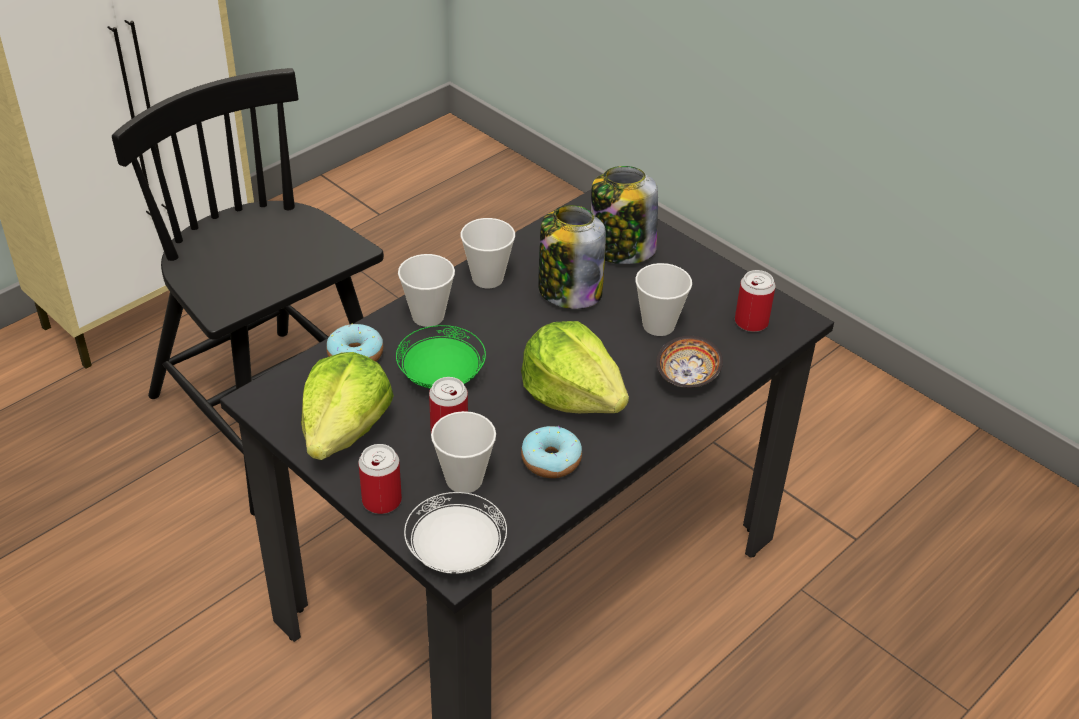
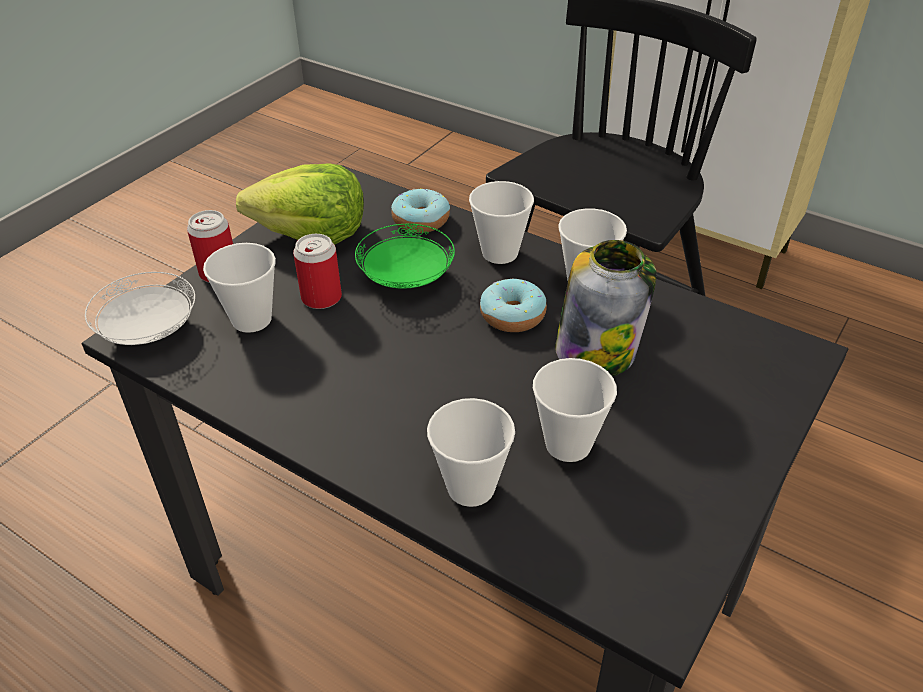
camera: 80 degrees right, 0 degrees up
lettuce [521,321,629,413] -> none
donut [521,426,582,478] -> donut moved to [480,278,547,332]
jar [591,166,658,264] -> none
bowl [656,336,723,388] -> cup [427,398,515,507]
can [735,270,776,332] -> none

